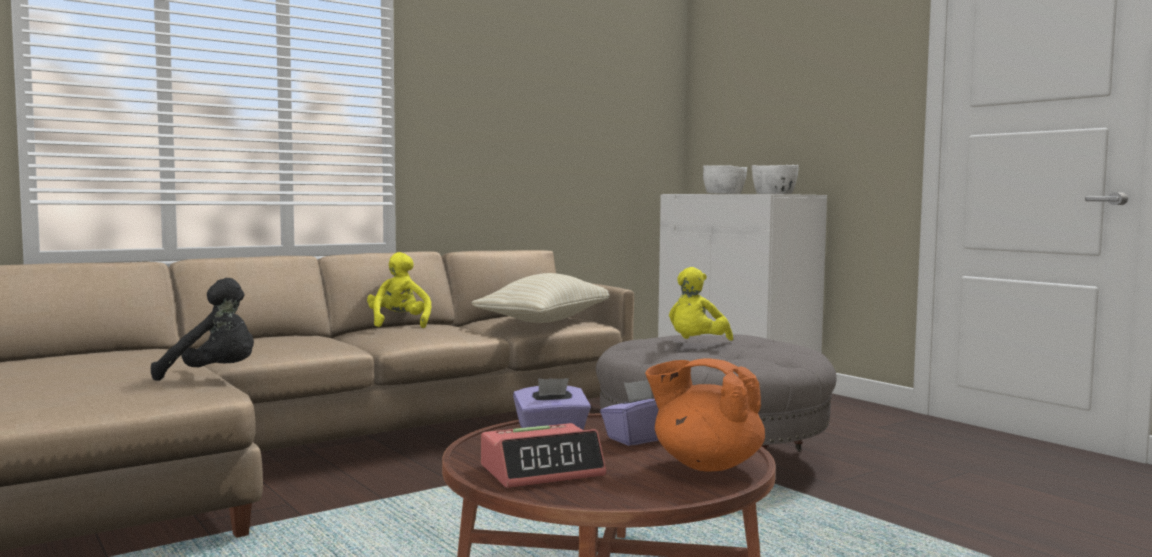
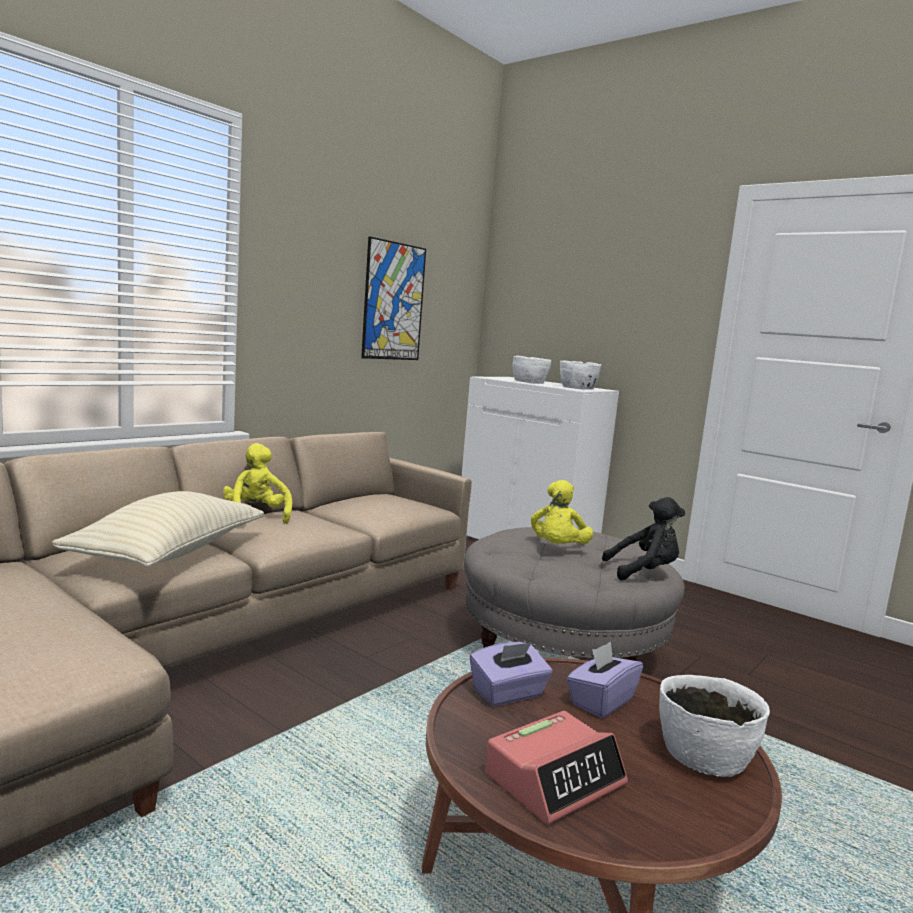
camera: 15 degrees left, 5 degrees up
black plush toy [151,278,254,381] -> black plush toy moved to [602,497,685,580]
beige pillow [471,273,609,323] -> beige pillow moved to [52,491,264,567]
orange teapot [645,358,765,471] -> white bowl [659,675,770,777]
none -> picture [361,236,426,360]

